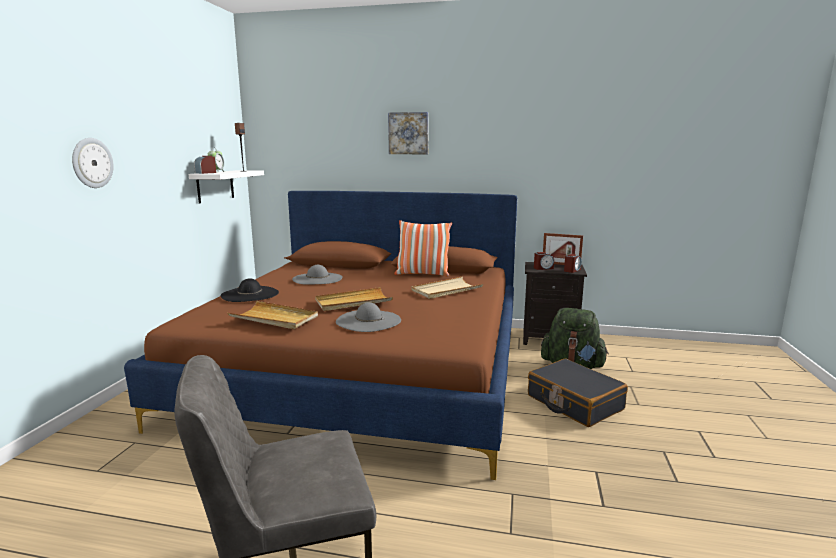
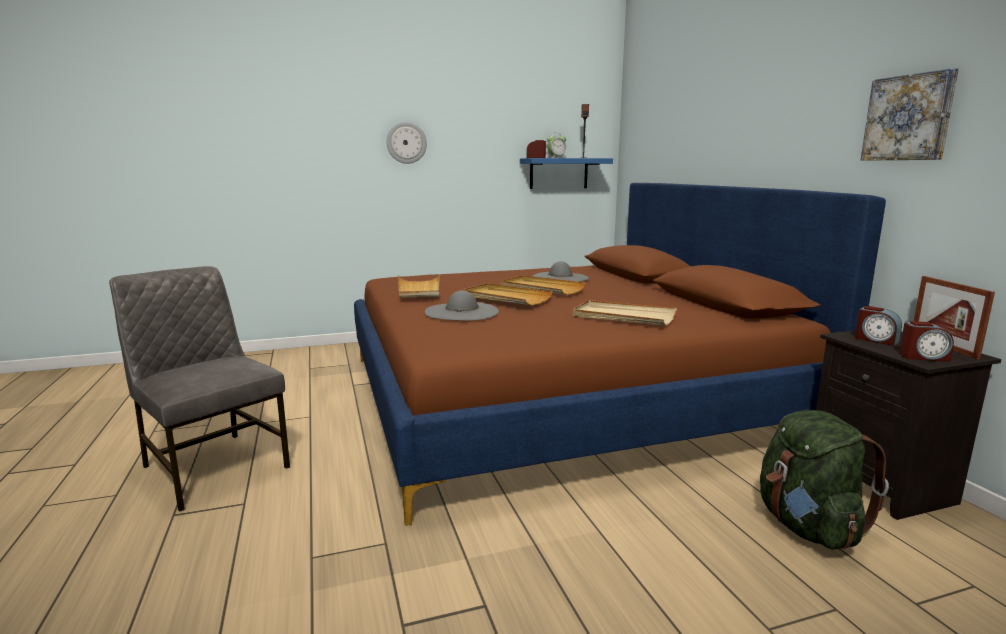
camera: 60 degrees right, 0 degrees up
white shelf [189,170,264,204] -> blue shelf [520,158,613,189]
black hat [220,278,279,302] -> none
picture [388,112,429,154] -> picture moved to [861,68,959,161]
pillow [394,220,452,276] -> none
black suitcase [528,359,628,427] -> none
none -> beige tray [501,275,586,295]

